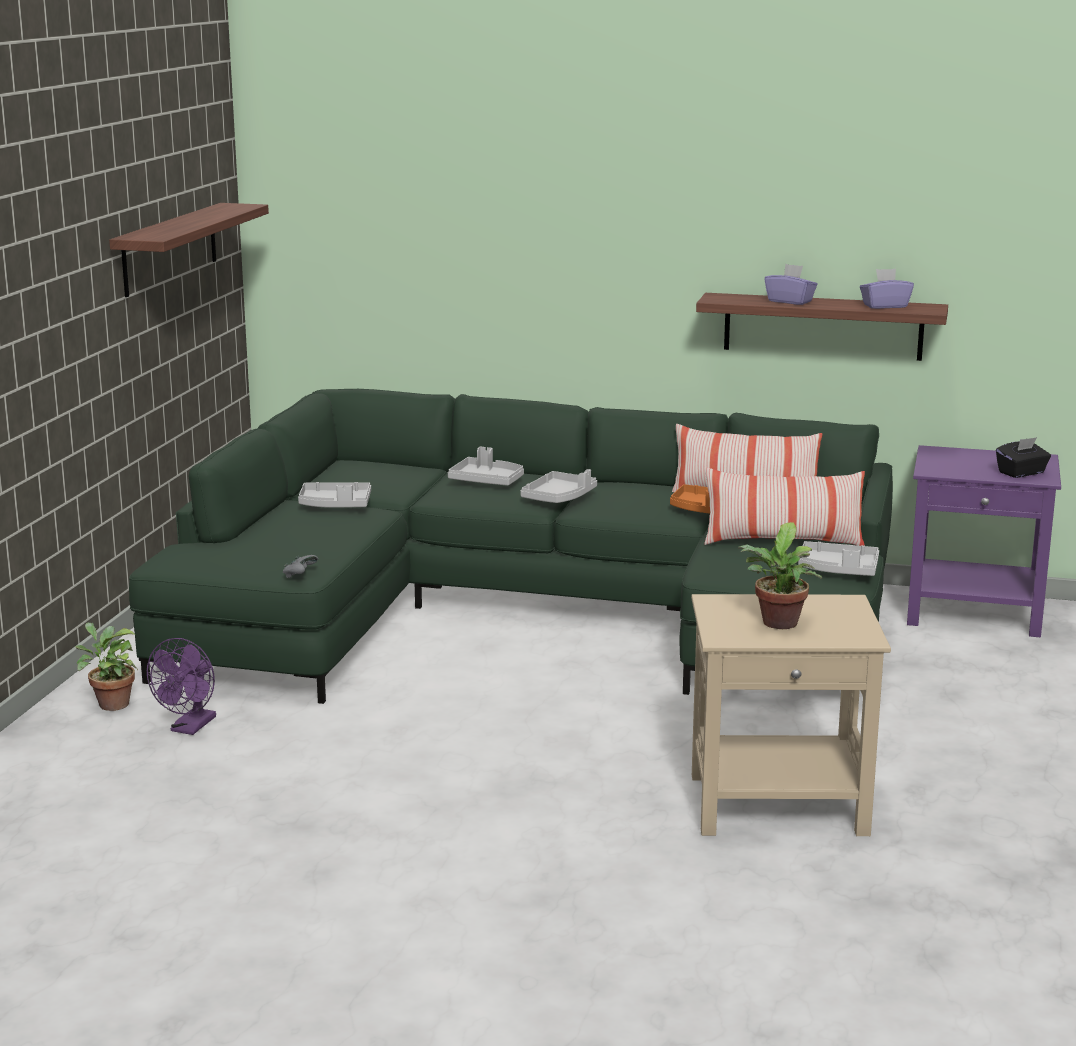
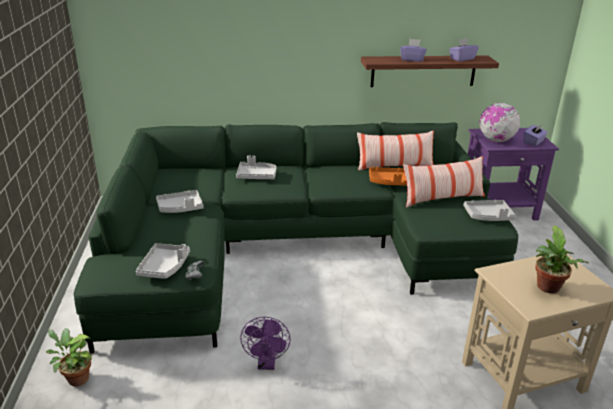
camera: 20 degrees left, 10 degrees up
shelf [109,203,269,297] -> none
purple fan [147,638,216,735] -> purple fan moved to [240,317,291,370]
grey tray [520,469,597,503] -> grey tray moved to [136,243,190,279]
black tissue box [996,437,1051,478] -> purple tissue box [524,125,548,146]
none -> globe [479,103,520,142]

